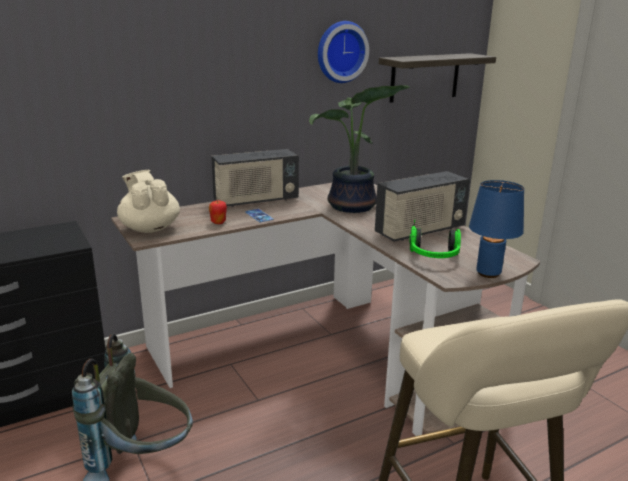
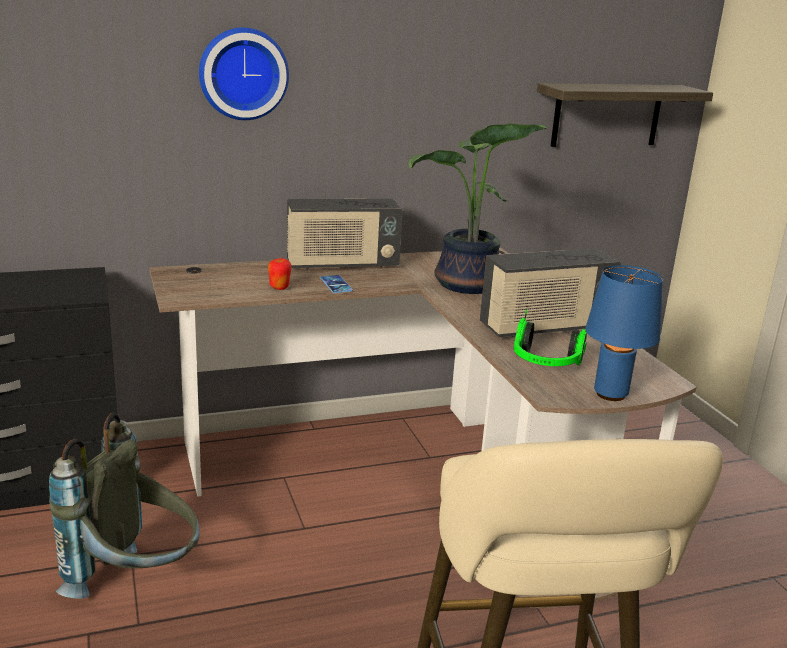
camera: 10 degrees right, 0 degrees up
beige teapot [117,170,180,233] -> none
wall clock [318,21,369,83] -> wall clock moved to [199,28,289,120]

